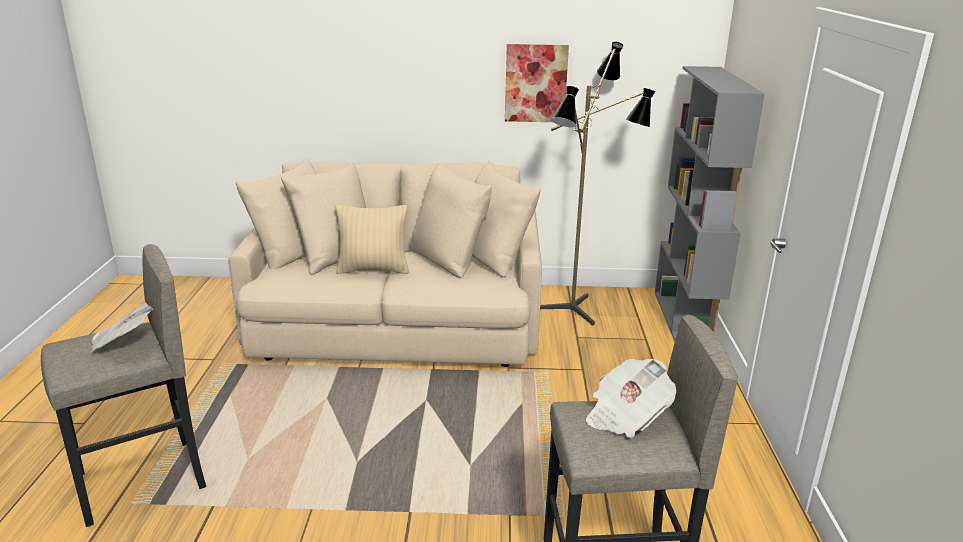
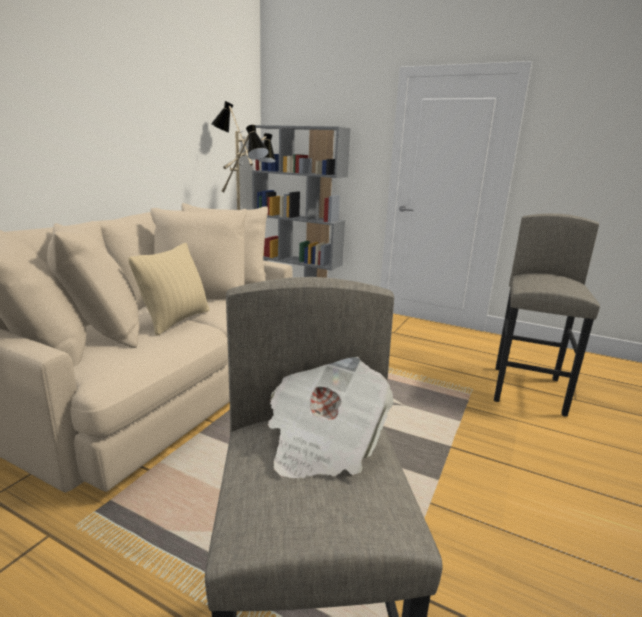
camera: 65 degrees left, 5 degrees down
picture [505,44,569,122] -> none
newspaper [586,359,676,437] -> none

